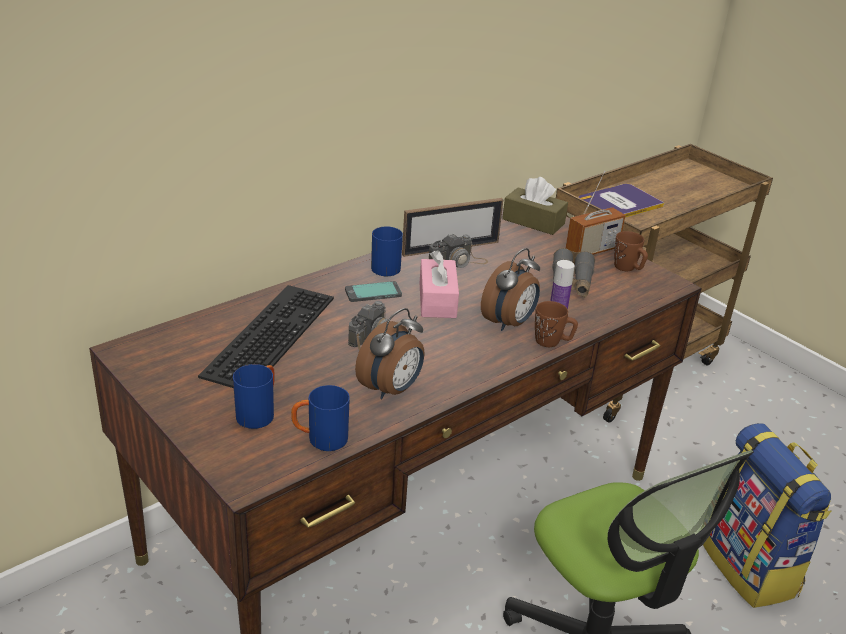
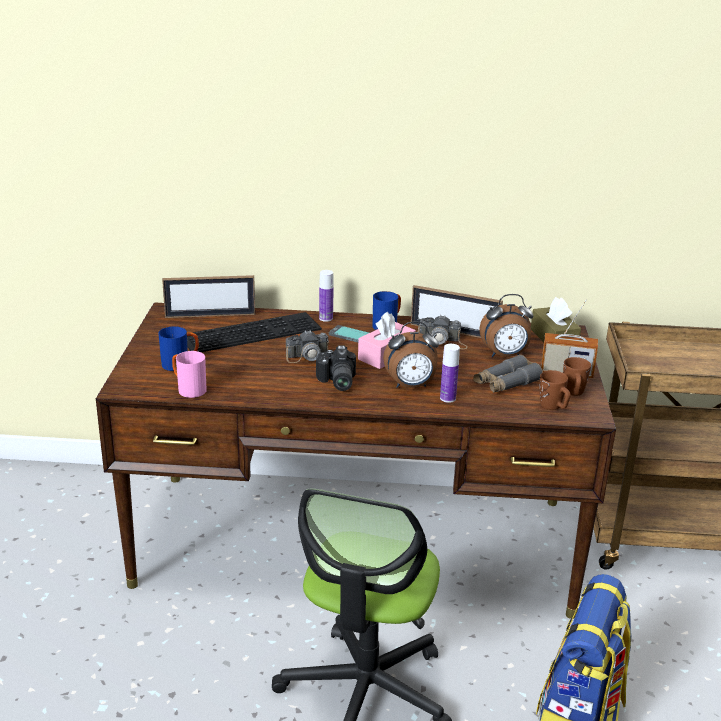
camera: 45 degrees right, 5 degrees down
blue mug [291,385,350,451] -> pink mug [172,351,207,398]
alarm clock [355,308,424,400] -> alarm clock moved to [479,294,533,357]
brown mug [535,301,578,347] -> brown mug moved to [539,370,571,410]
book [579,184,664,218] -> none
none -> picture frame [162,275,255,318]
none -> camera [316,346,356,391]
none -> bottle [319,270,334,322]

